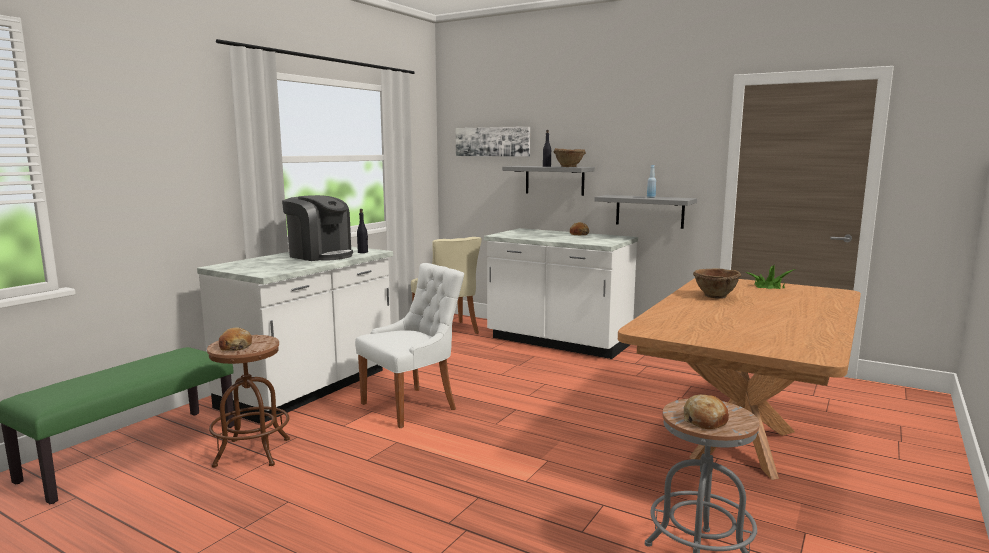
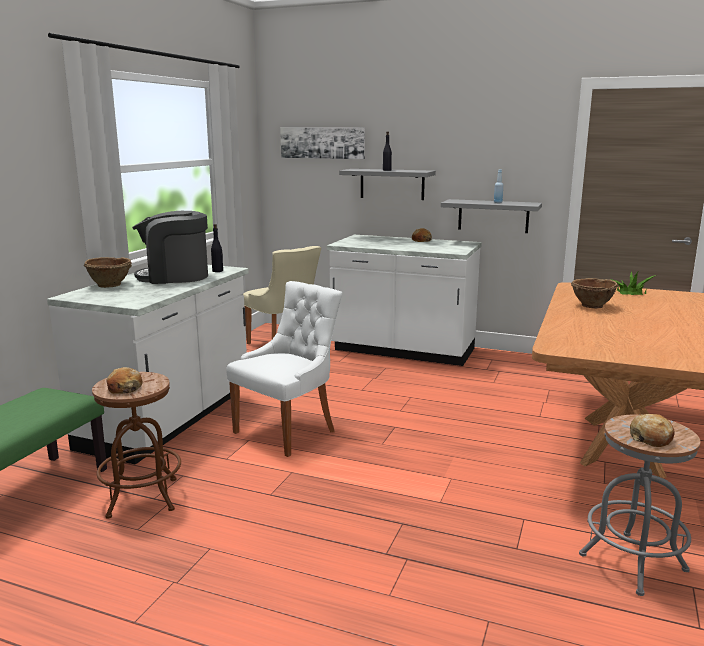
camera: 10 degrees left, 5 degrees up
coffee machine [282,195,353,261] -> coffee machine turned 150 degrees clockwise [132,211,208,284]
brown bowl [553,148,586,167] -> brown bowl moved to [84,257,132,288]

